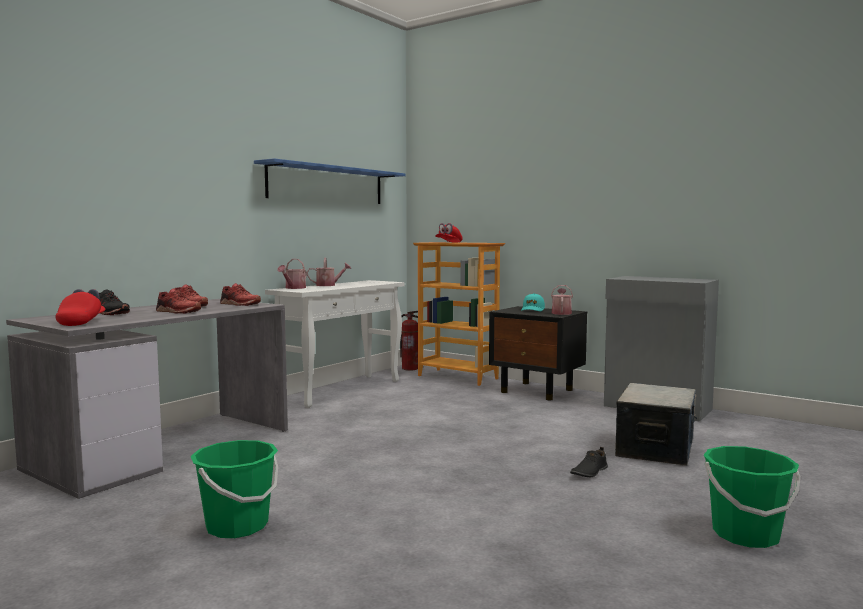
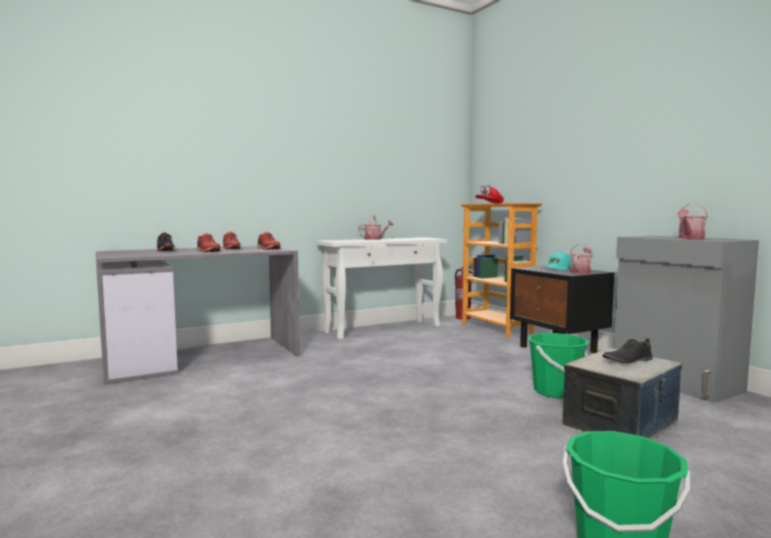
camera: 25 degrees right, 0 degrees up
red cap [55,289,106,326] -> none
green bucket [191,440,278,538] -> green bucket moved to [528,333,589,398]
blue shelf [254,158,406,204] -> none
watering can [277,259,307,289] -> watering can moved to [677,203,708,239]
black shoe [570,447,608,477] -> black shoe moved to [602,338,653,364]

